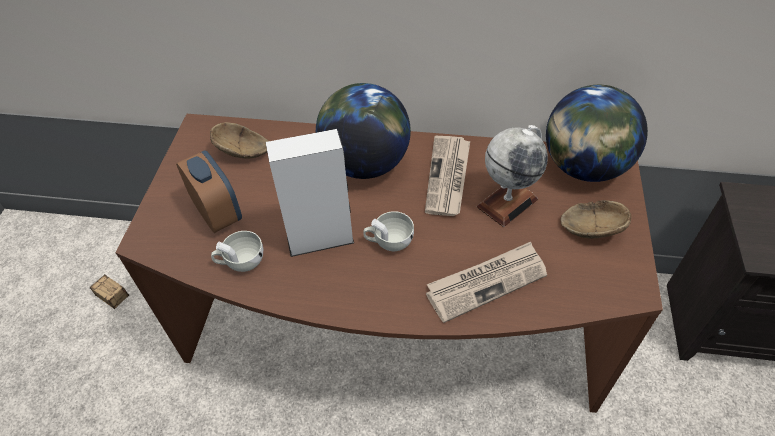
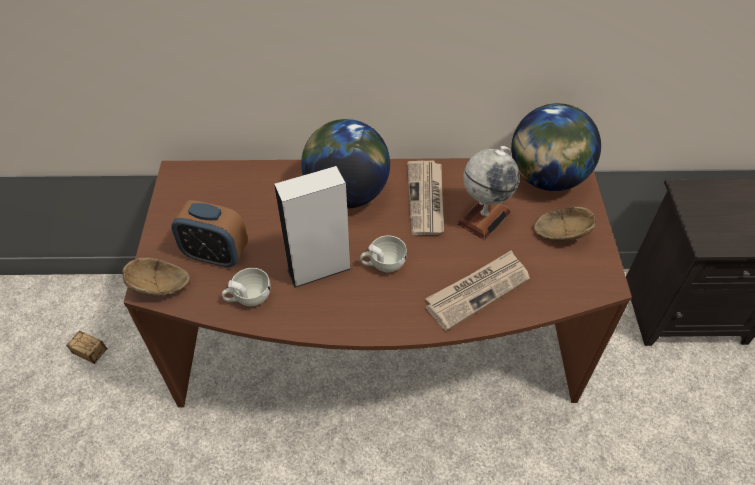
camera: 10 degrees left, 0 degrees up
alarm clock [176,151,242,233] -> alarm clock turned 150 degrees clockwise [171,200,248,268]
brown bowl [210,122,269,159] -> brown bowl moved to [122,258,190,297]

